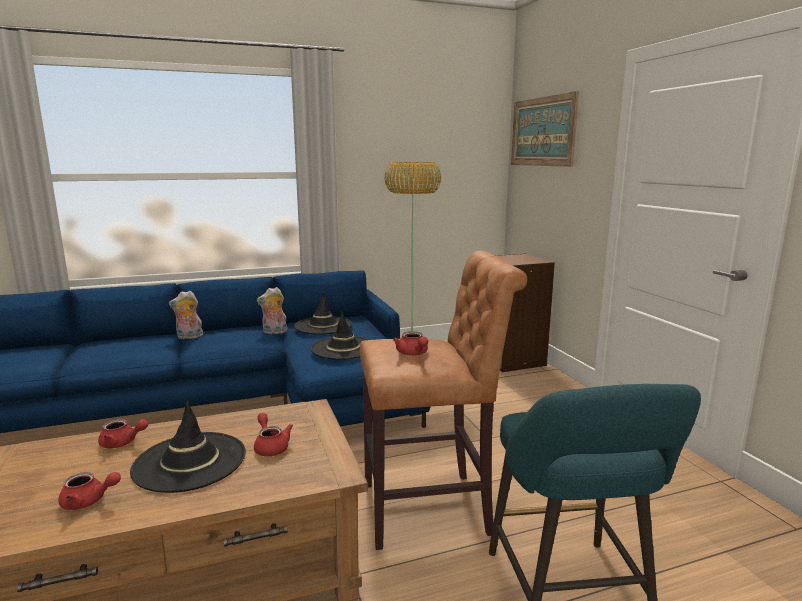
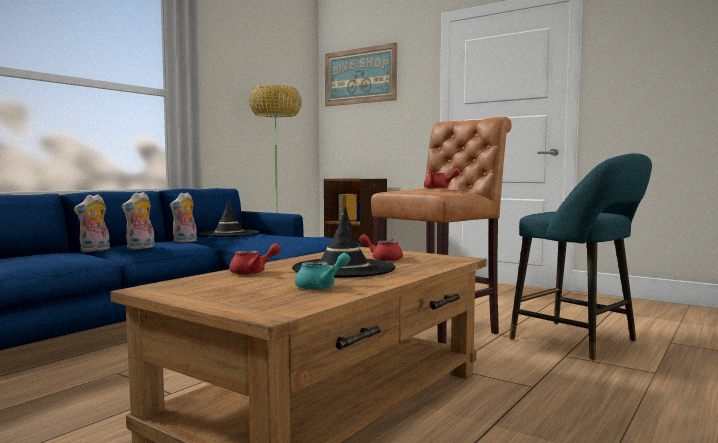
camera: 35 degrees left, 10 degrees down
red teapot [58,472,121,510] -> turquoise teapot [295,253,350,290]
black hat [310,311,369,360] -> none
none -> plush toy [122,192,155,250]

